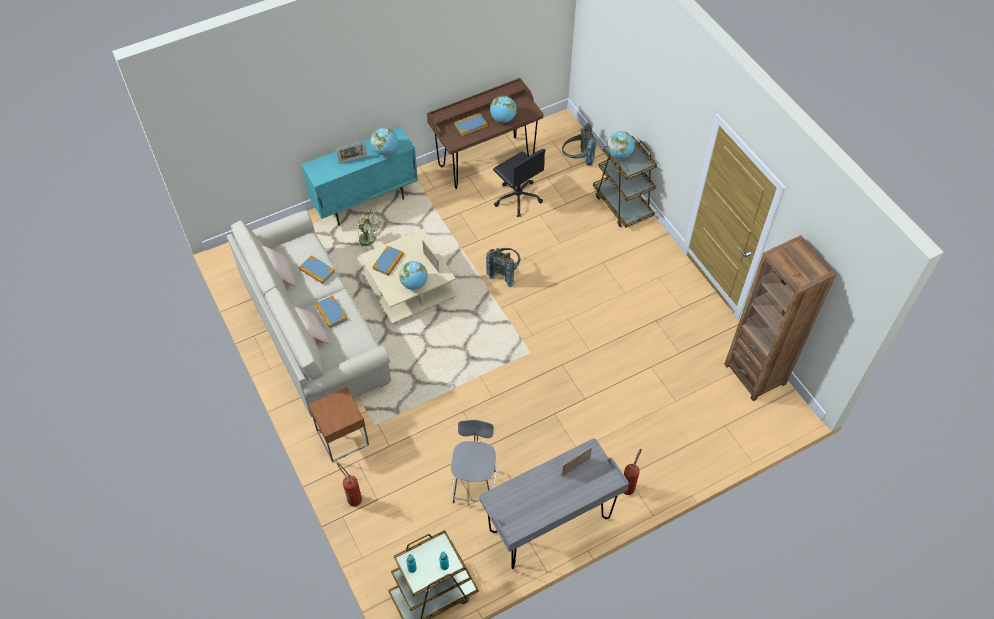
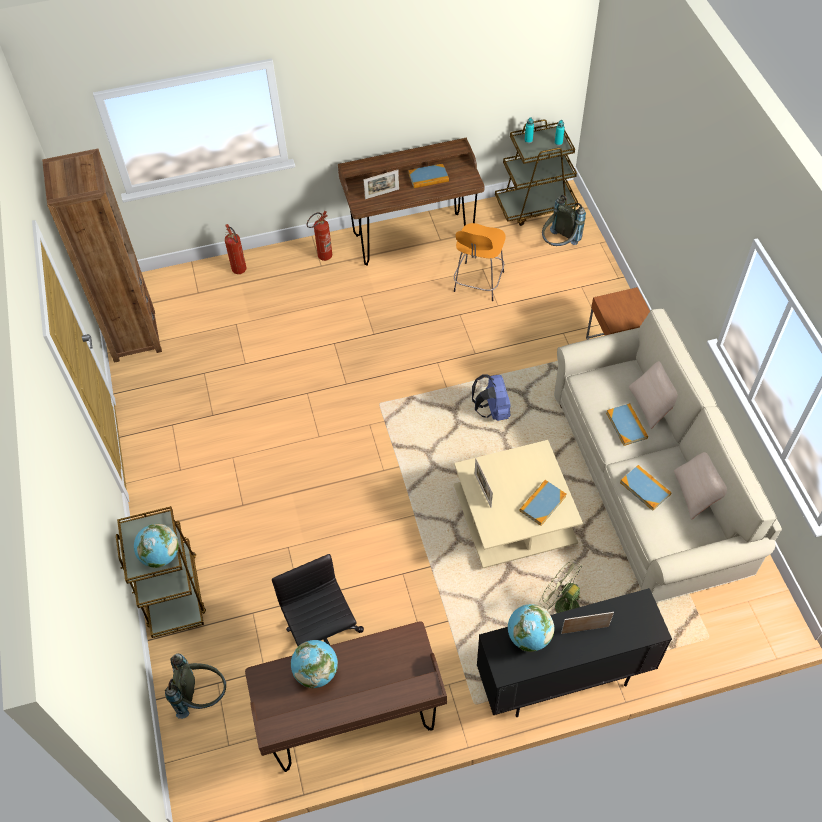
camera: 165 degrees left, 0 degrees up
turquoise cabinet [301,126,418,226] -> black cabinet [477,588,672,717]
fire extinguisher [337,463,362,507] -> fire extinguisher moved to [225,224,246,274]
globe [399,261,428,290] -> none
grey stool [451,420,497,503] -> orange stool [454,223,505,301]
book [454,113,488,136] -> book moved to [408,164,449,188]
grey desk [479,438,629,569] -> brown desk [338,138,485,266]
grey backpack [486,248,520,287] -> grey backpack moved to [542,195,586,246]
none -> blue backpack [472,374,511,421]

